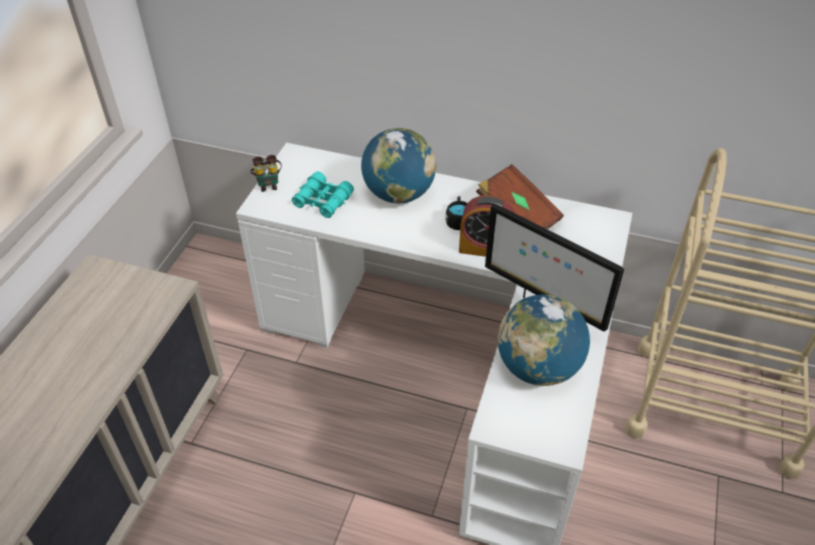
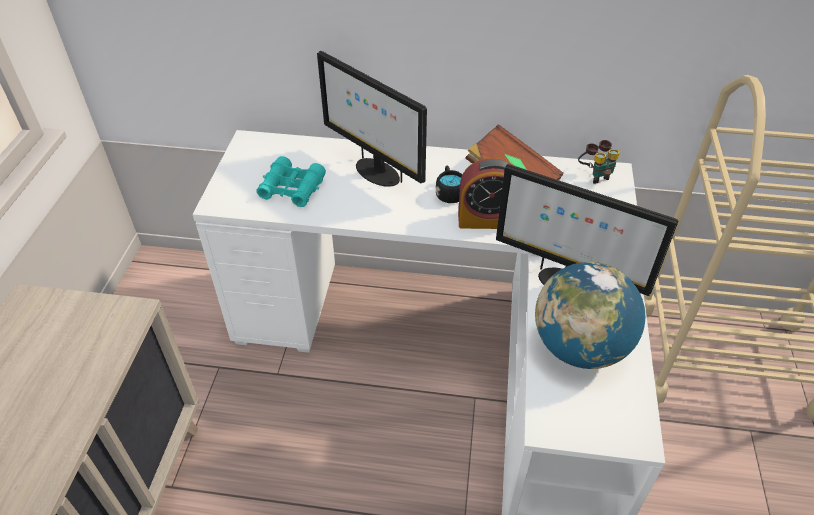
camera: 10 degrees left, 0 degrees up
binoculars [250,155,282,192] -> binoculars moved to [578,140,620,184]
globe [361,128,436,203] -> monitor [317,51,427,187]

